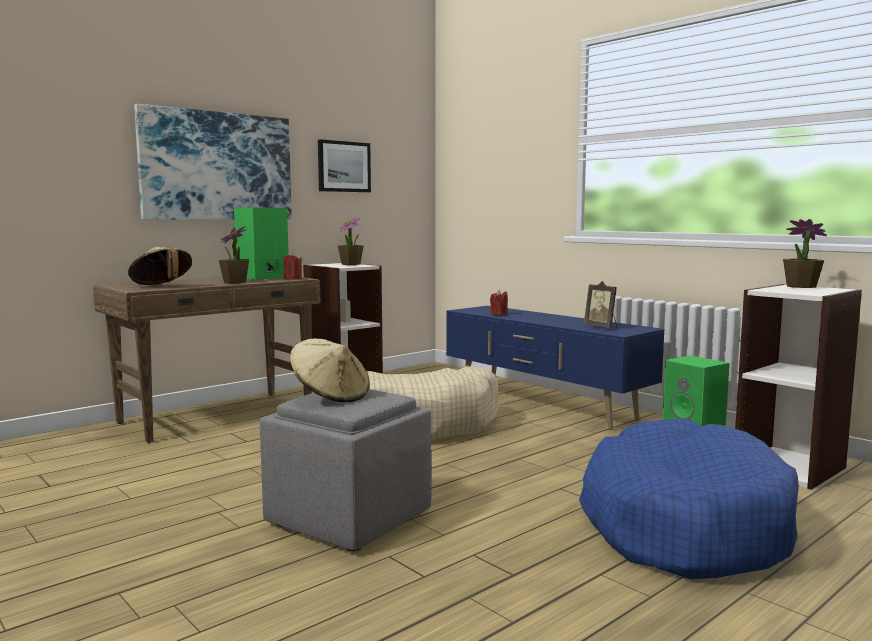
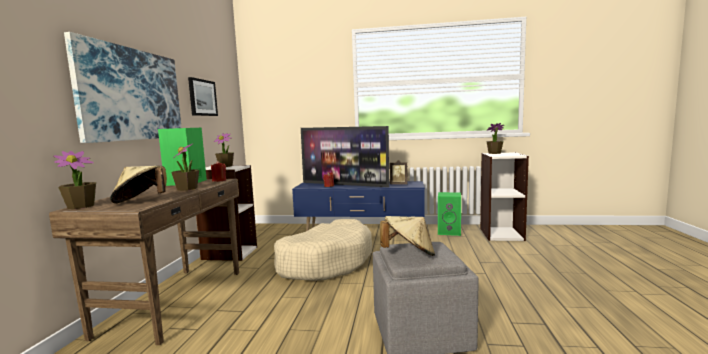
camera: 40 degrees left, 0 degrees up
blue dog bed [579,419,799,579] -> none
none -> potted plant [53,151,96,209]
none -> television [301,126,389,187]

